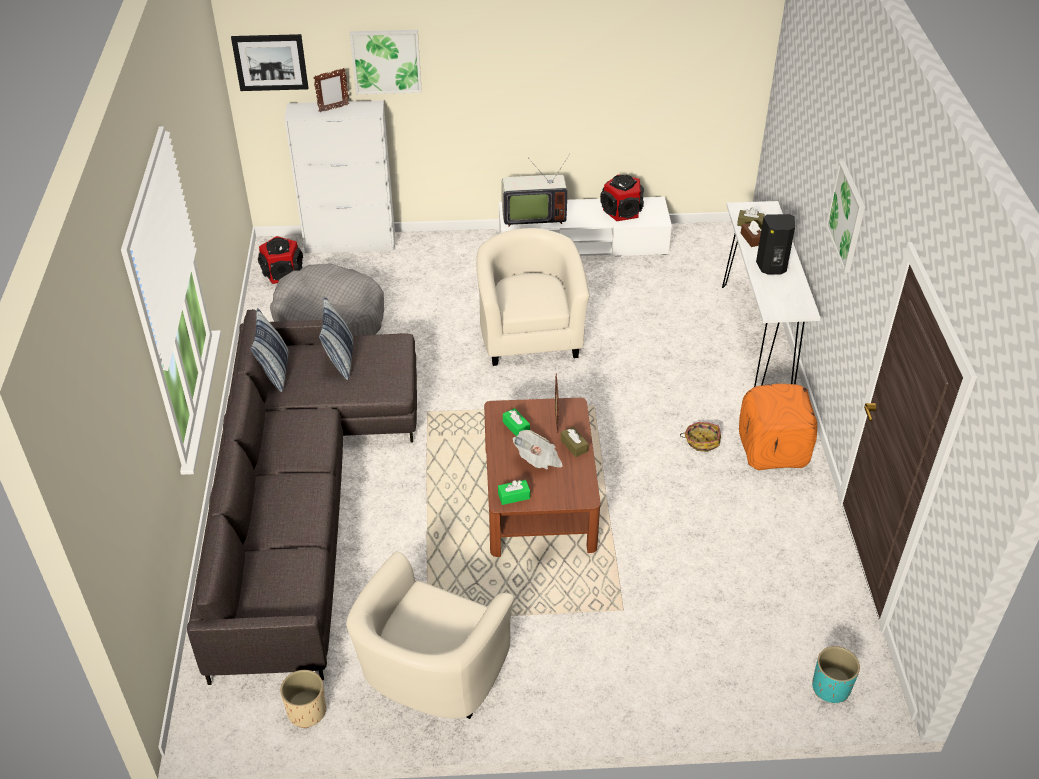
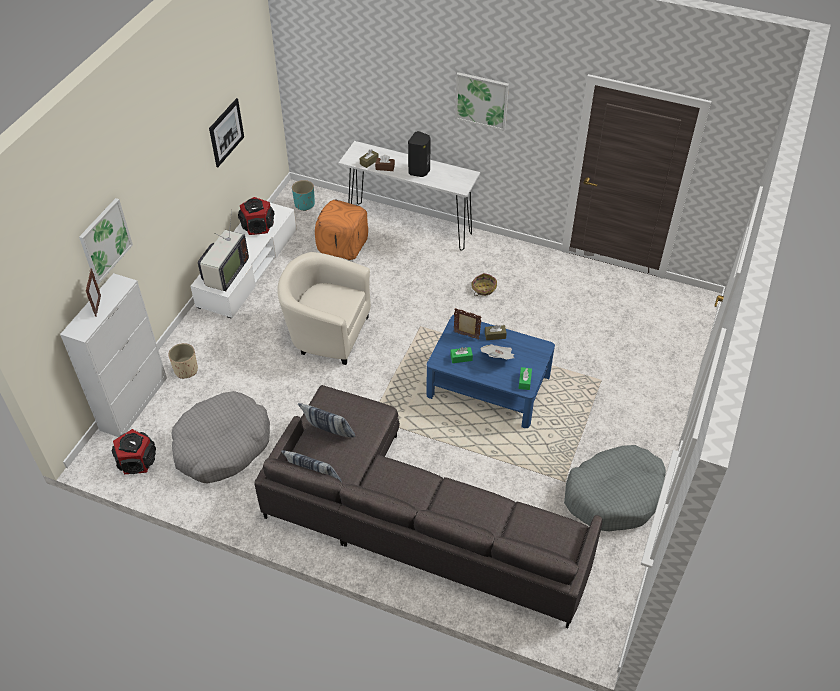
camera: 65 degrees left, 5 degrees up
picture [231,34,308,91] -> picture moved to [209,98,244,167]
beige planter [280,670,326,728] -> beige planter moved to [168,343,198,379]
beige armchair [346,551,514,719] -> grey dog bed [564,445,666,531]
brown coffee table [484,398,601,557] -> blue coffee table [426,315,555,428]
orange ottoman [739,384,817,470] -> orange ottoman moved to [315,199,368,260]
turquoise planter [812,646,860,703] -> turquoise planter moved to [292,180,315,211]

